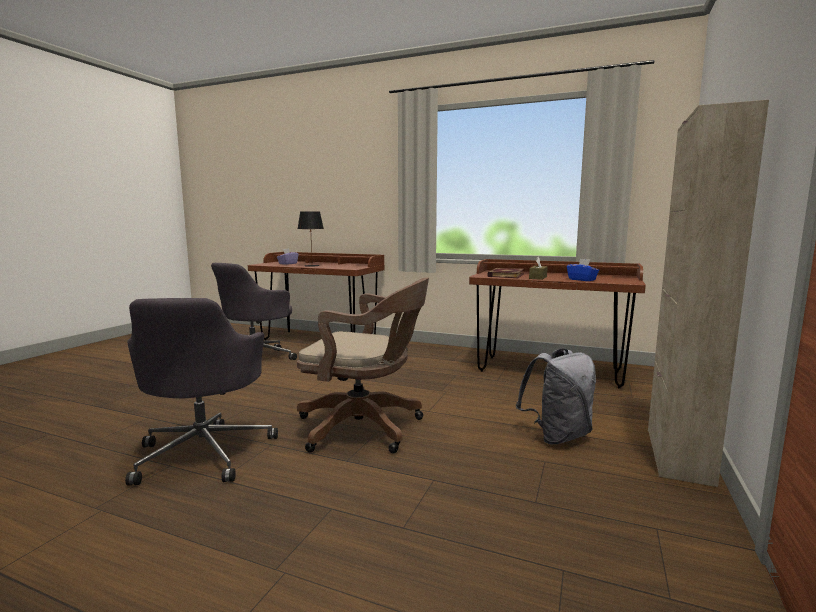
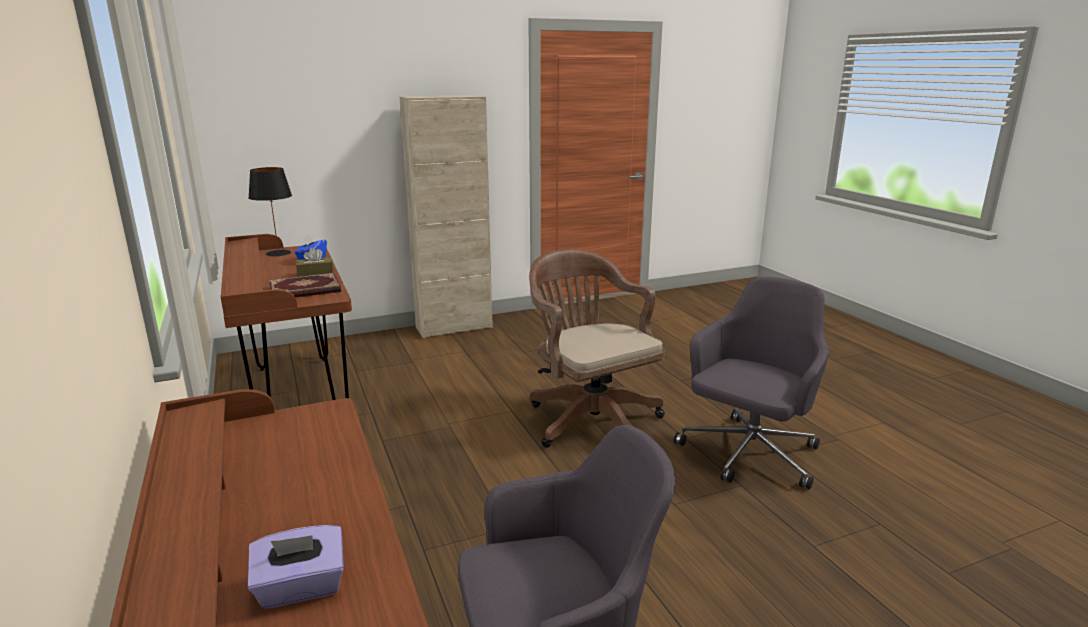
camera: 135 degrees left, 10 degrees up
black table lamp [298,211,324,267] -> black table lamp moved to [248,167,292,257]
grey backpack [516,348,596,444] -> none

